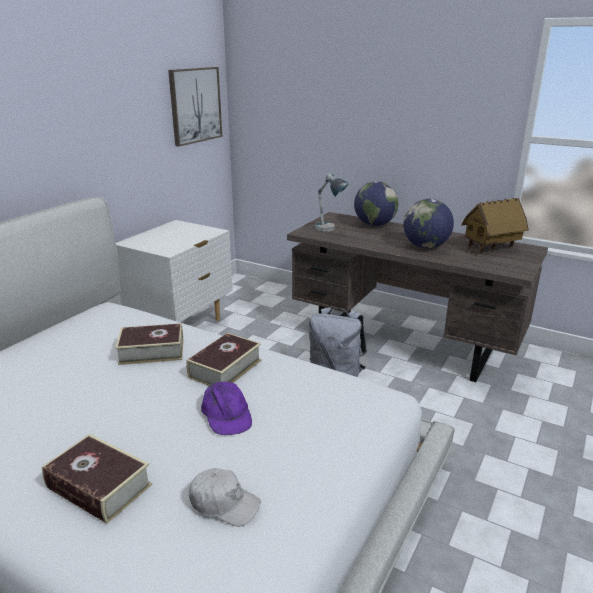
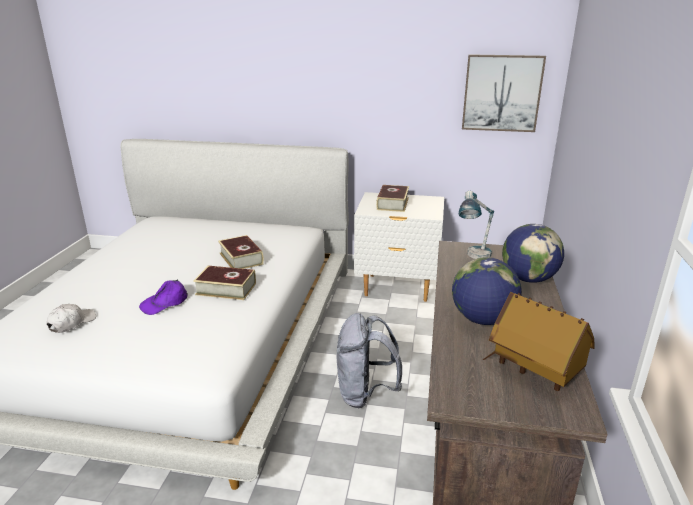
camera: 70 degrees right, 0 degrees up
book [42,434,152,524] -> book moved to [376,185,409,212]
white cap [189,468,261,526] -> white cap turned 150 degrees counterclockwise [47,304,96,333]

